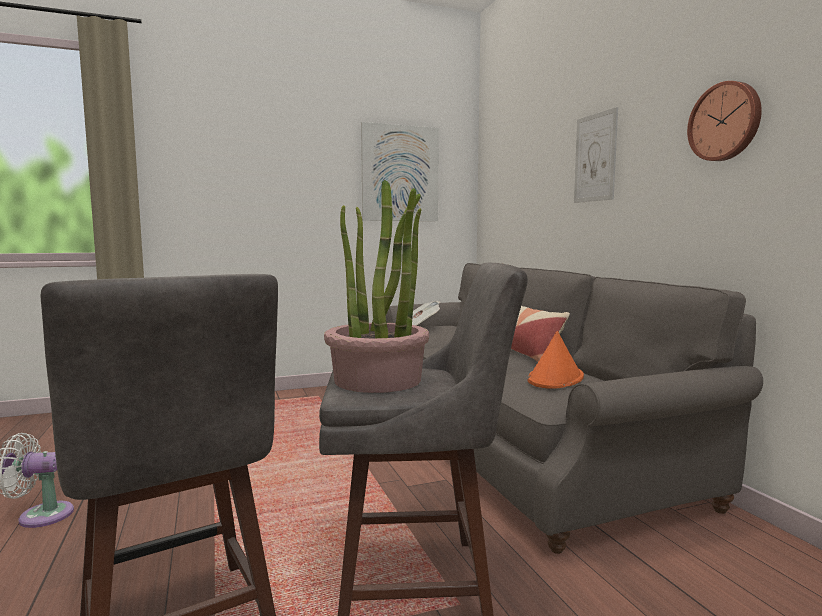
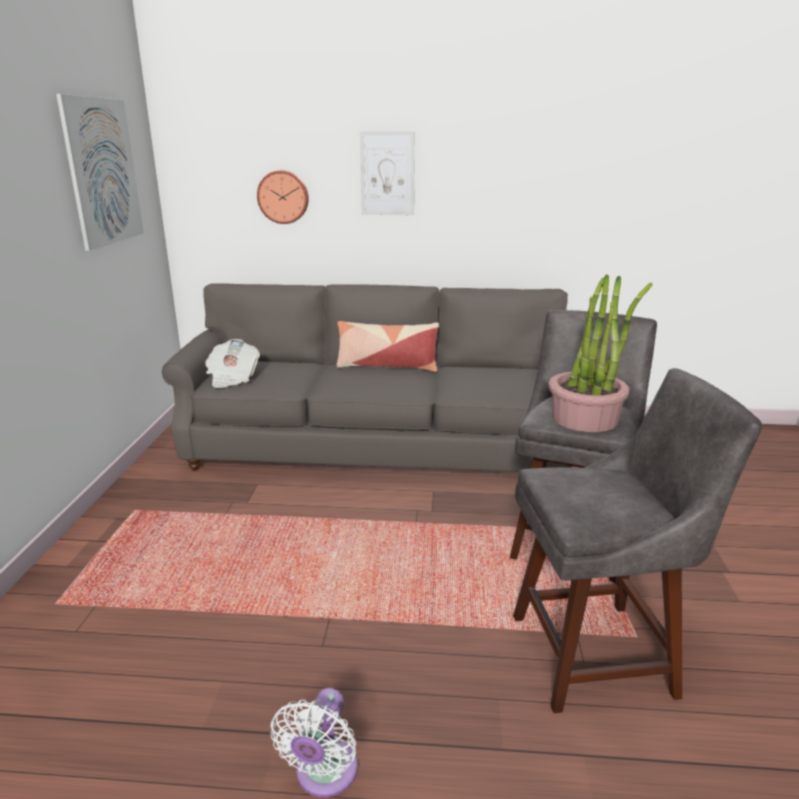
camera: 65 degrees left, 15 degrees up
orange hat [527,331,584,389] -> none
wall clock [687,81,762,161] -> wall clock moved to [257,170,309,224]

